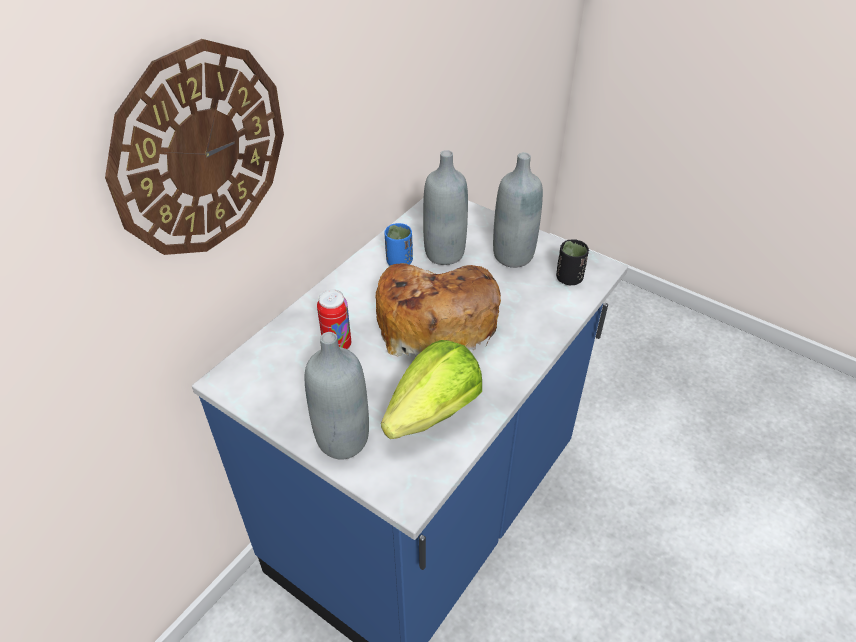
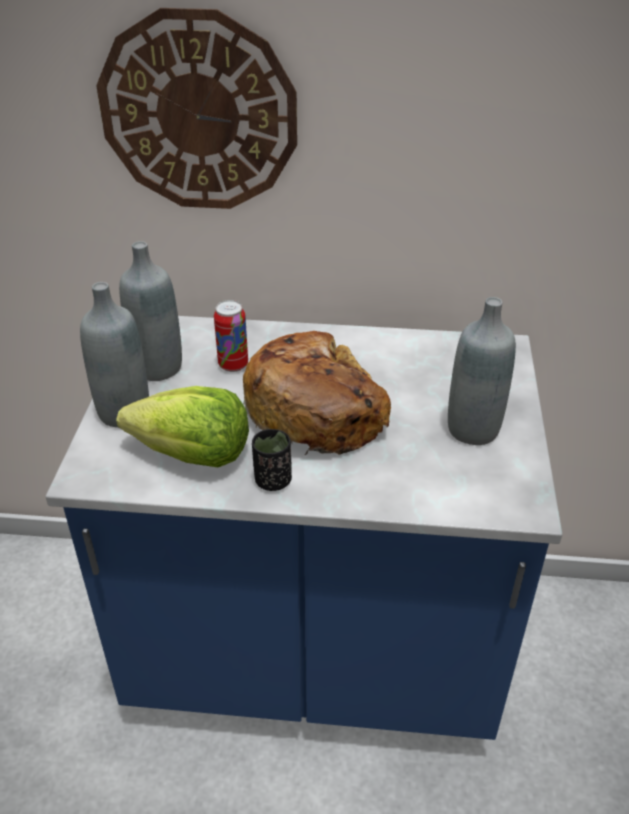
camera: 60 degrees right, 5 degrees down
blue cup [384,223,413,265] -> none
grey bottle [423,150,468,265] -> grey bottle moved to [119,241,182,381]
black cup [556,239,589,285] -> black cup moved to [252,429,292,491]

